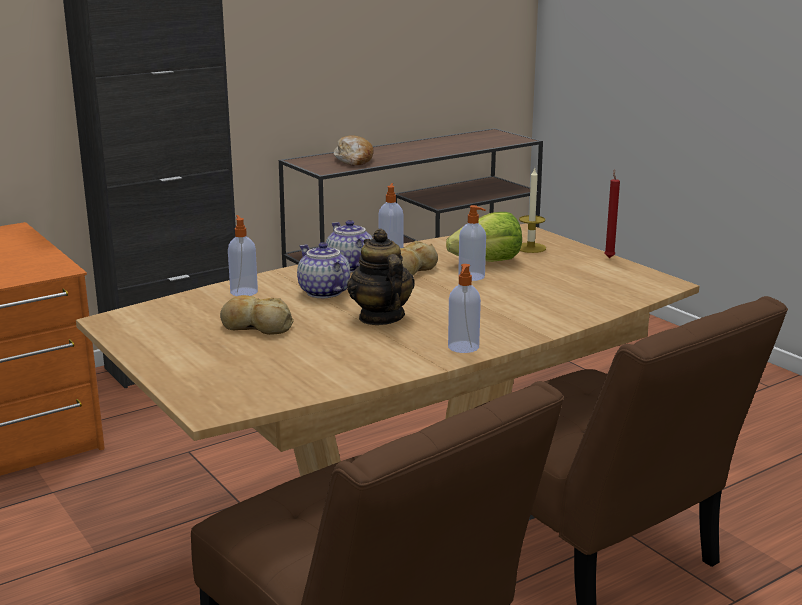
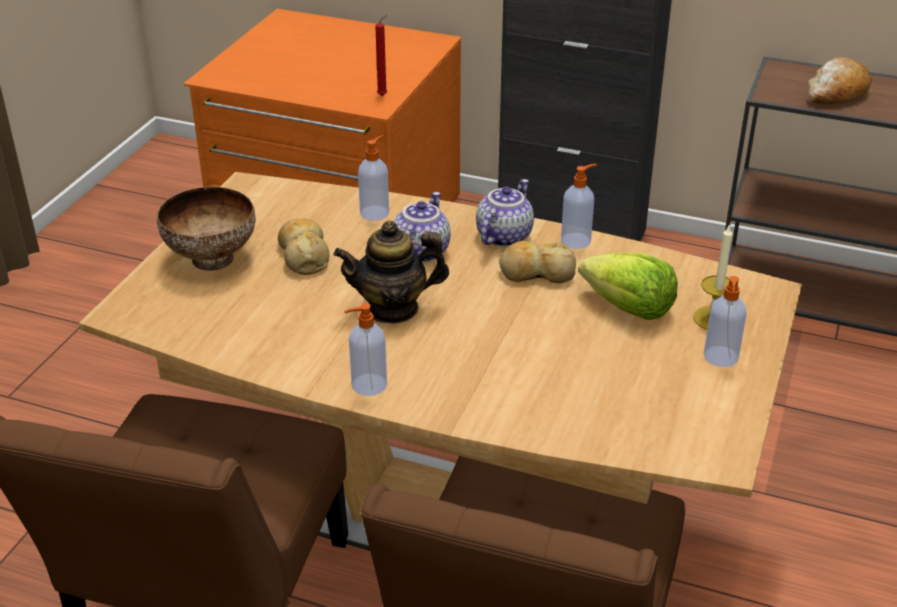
camera: 55 degrees right, 15 degrees up
teapot [347,229,415,325] -> teapot turned 135 degrees counterclockwise [334,221,449,324]
soap dispenser [458,205,486,281] -> soap dispenser moved to [704,276,747,367]
red candle [604,169,620,258] -> red candle moved to [375,15,387,96]
none -> bowl [157,187,256,271]

